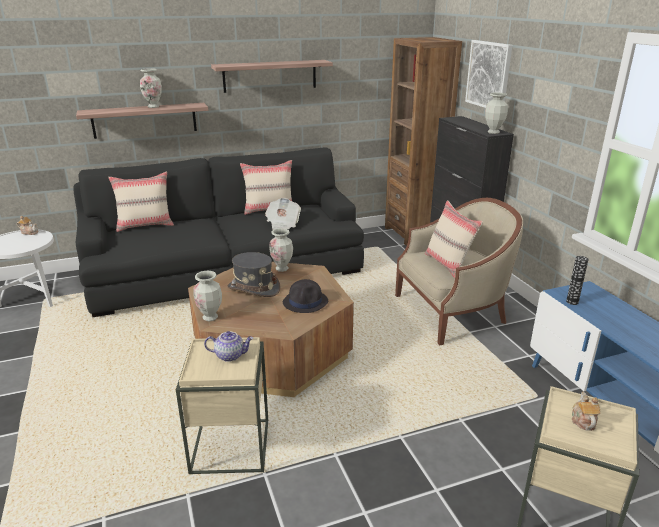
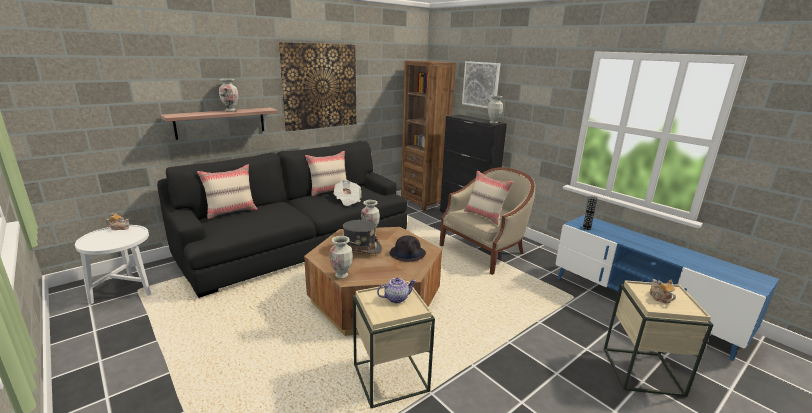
camera: 20 degrees left, 5 degrees down
shelf [211,60,333,93] -> picture [278,42,356,131]

